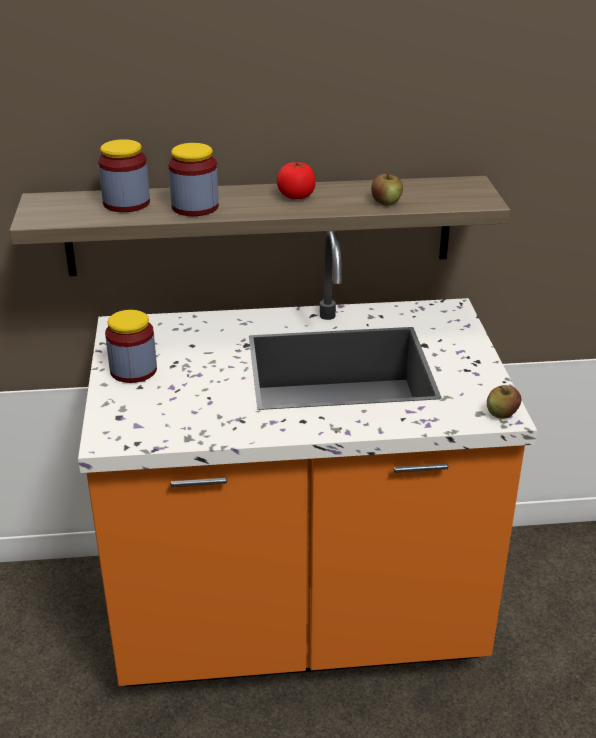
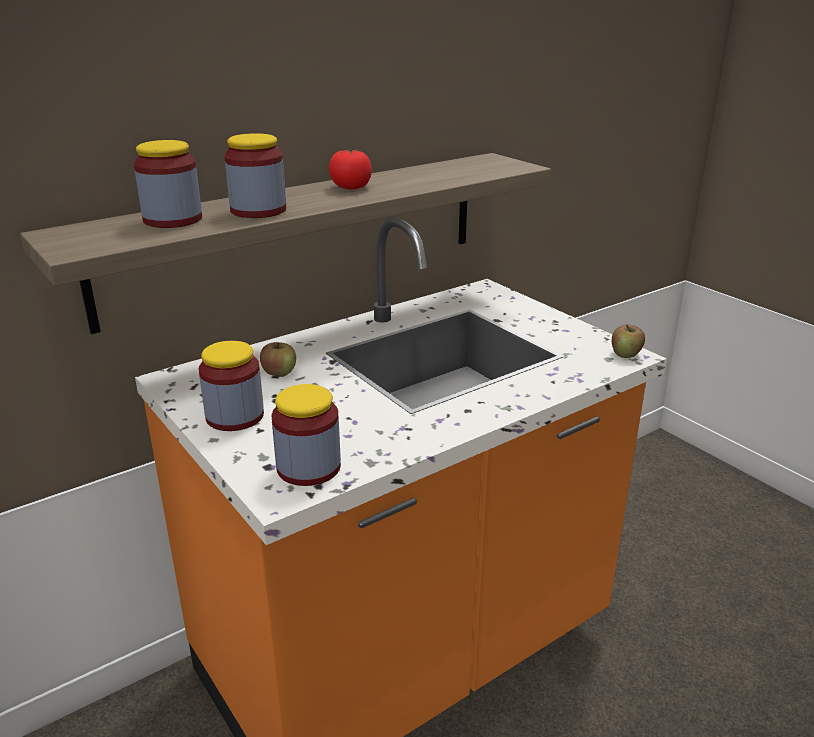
camera: 30 degrees left, 5 degrees down
apple [371,174,403,206] -> apple moved to [260,342,296,377]
none -> jar [272,384,341,486]

